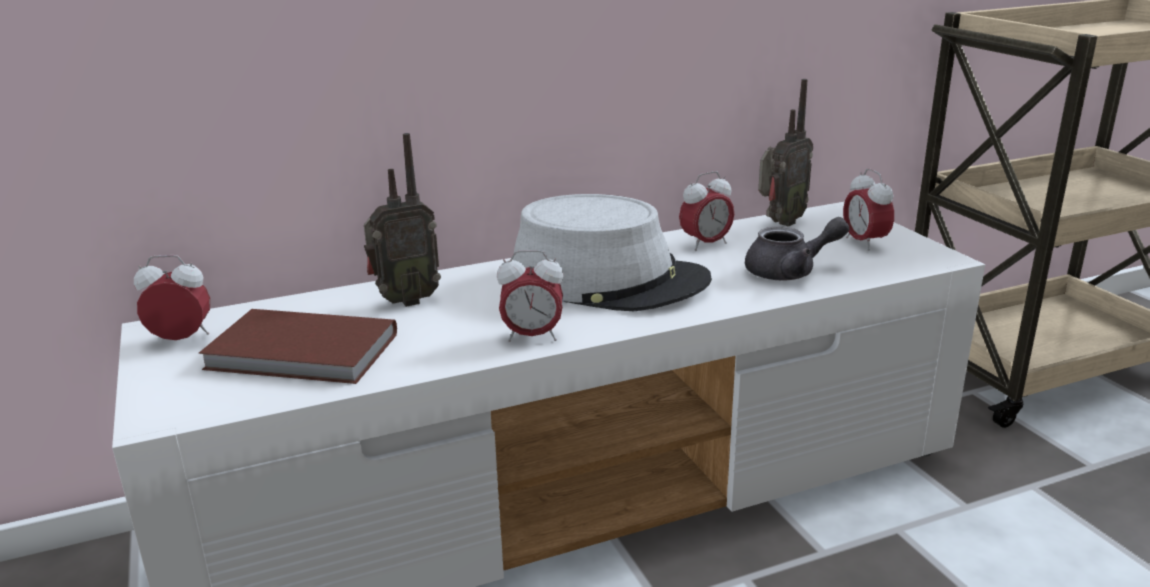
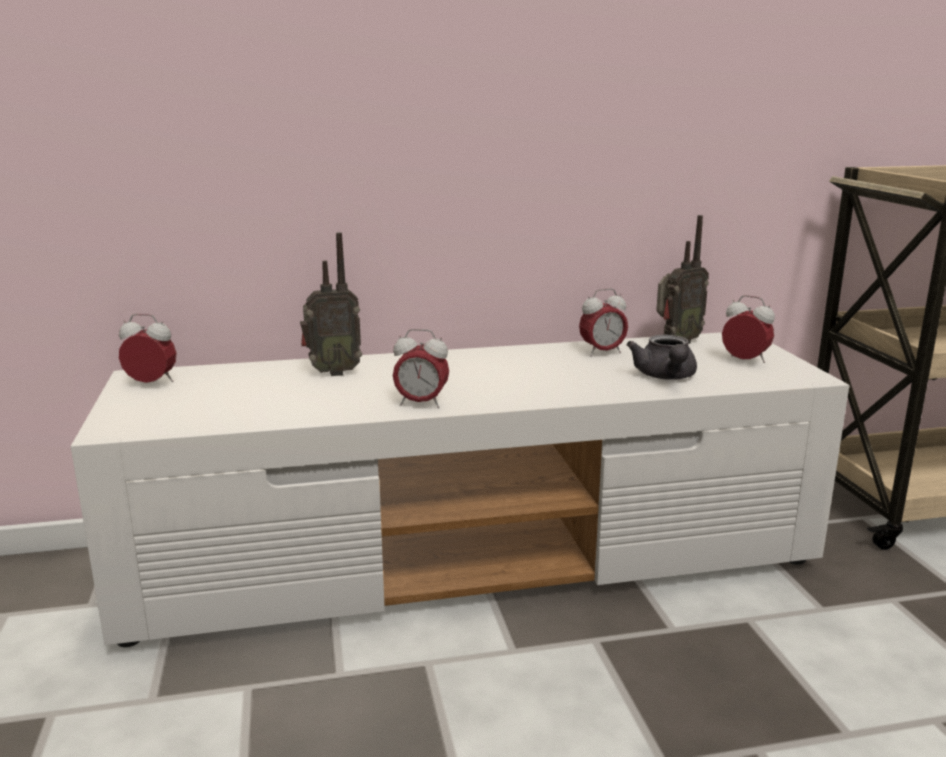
camera: 10 degrees right, 5 degrees down
brown book [199,309,397,384] -> none
grey hat [513,194,712,311] -> none
grey teapot [745,217,849,281] -> grey teapot turned 90 degrees clockwise [627,334,697,380]
alarm clock [843,169,894,251] -> alarm clock turned 135 degrees clockwise [722,295,775,363]

